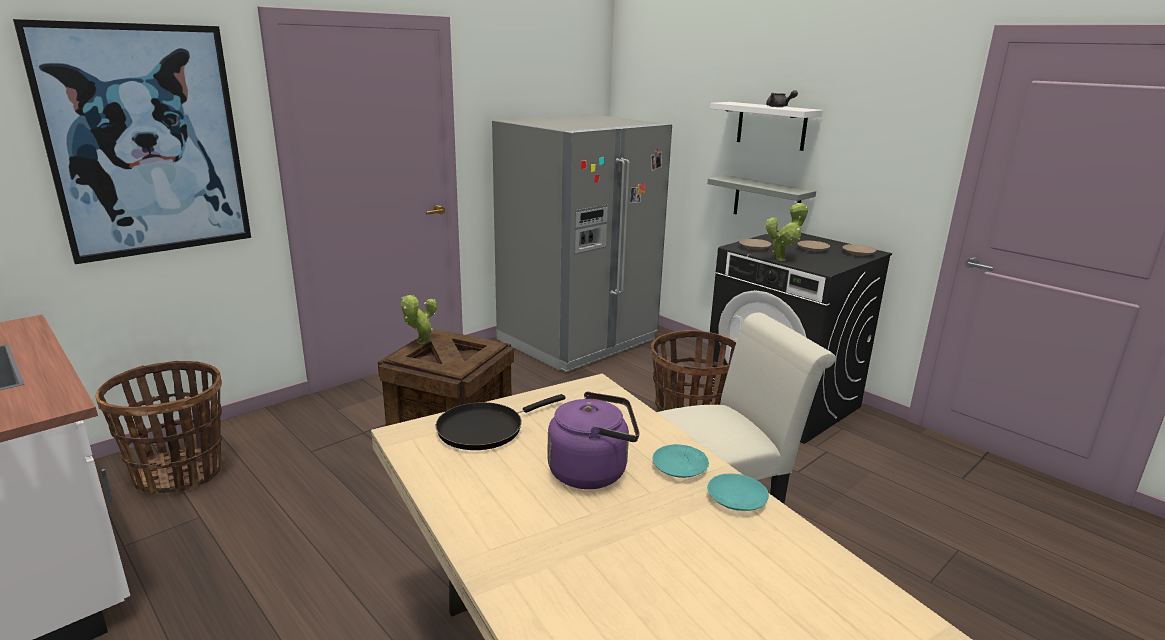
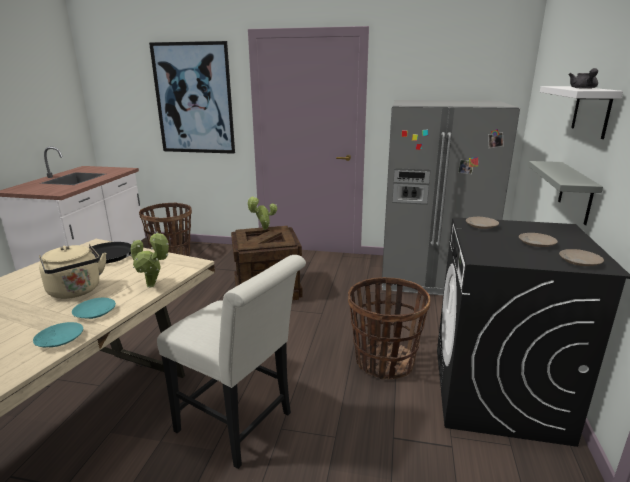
camera: 55 degrees right, 0 degrees up
purple kettle [548,392,640,489] -> beige kettle [39,244,107,299]
potted plant [766,202,808,261] -> potted plant moved to [131,231,169,288]

